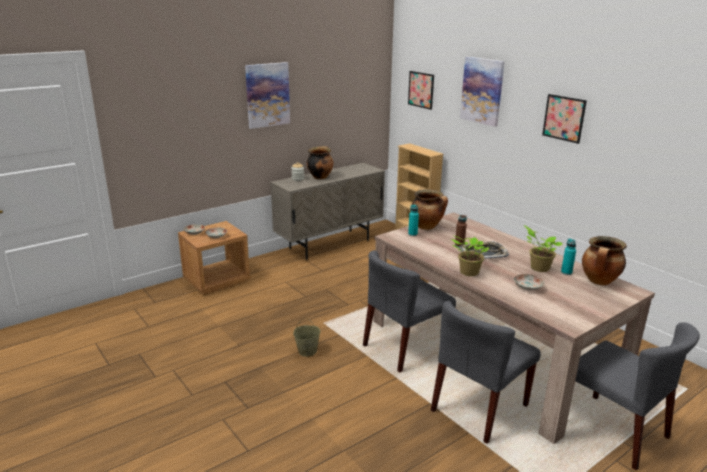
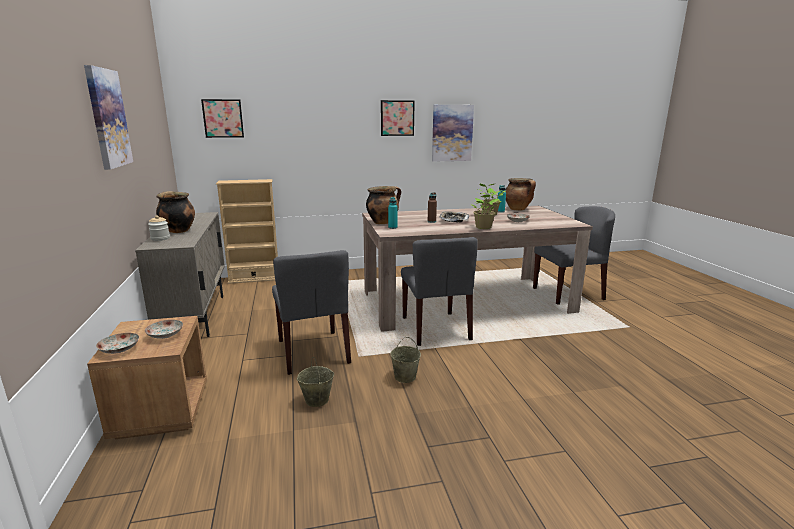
camera: 65 degrees left, 5 degrees down
grey chair [431,301,541,444] -> grey chair moved to [272,250,351,375]
picture [460,57,505,127] -> picture moved to [432,105,474,162]
none -> beige bucket [297,357,334,407]

